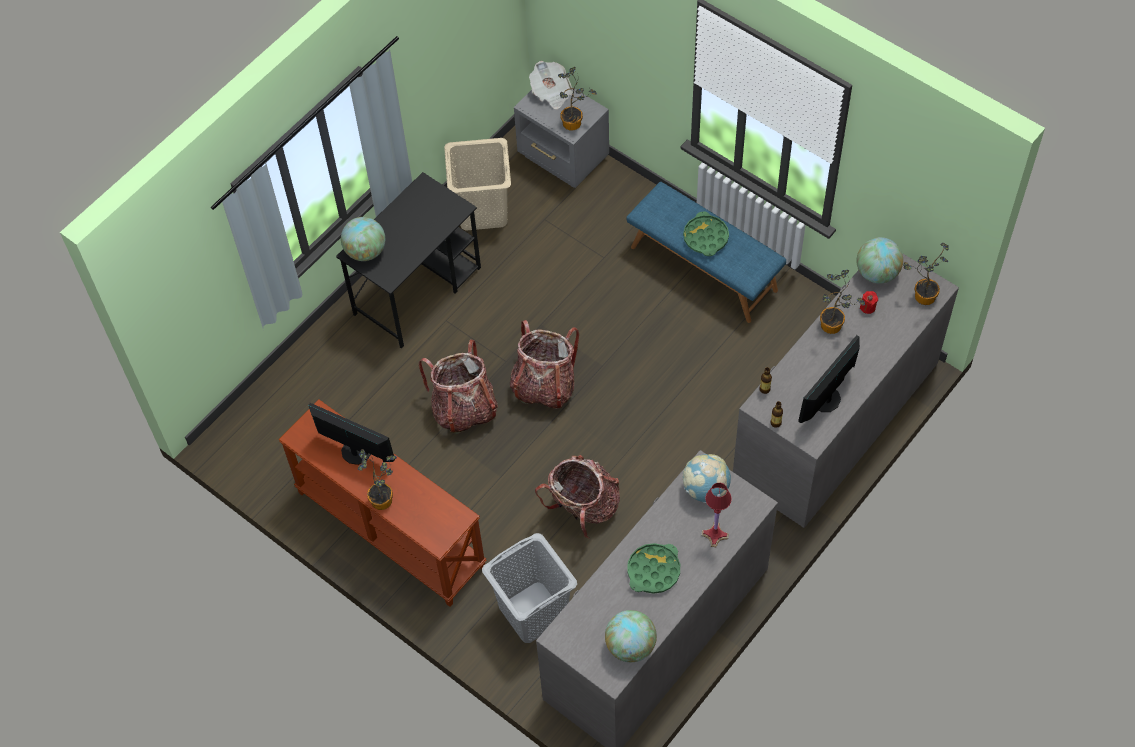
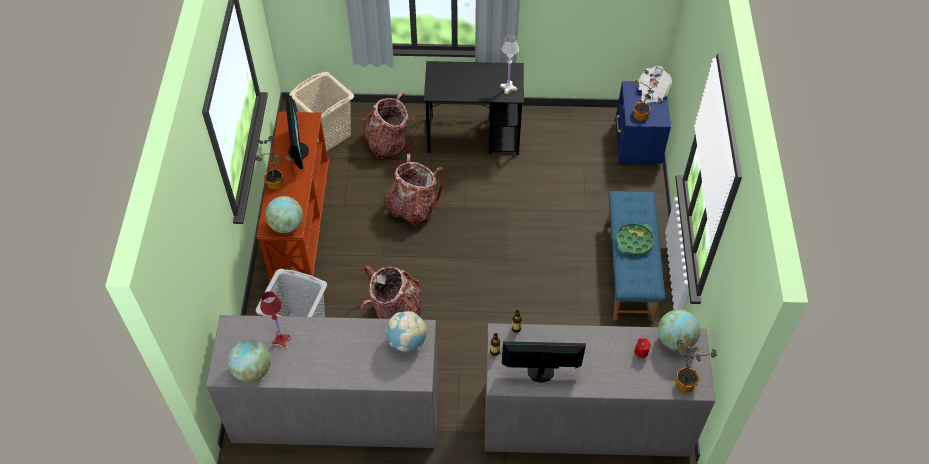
camera: 50 degrees right, 5 degrees down
globe [341,217,385,261] -> globe moved to [265,196,303,233]
beige laundry basket [444,138,511,231] -> beige laundry basket moved to [289,72,354,151]
backpack [510,320,579,409] -> backpack moved to [362,92,419,158]
grey nightstand [514,87,609,188] -> blue nightstand [615,81,671,164]
green tray [627,543,680,594] -> none
red table lamp [701,483,732,547] -> red table lamp moved to [260,291,292,350]
potted plant [820,270,865,334] -> none
none -> white table lamp [499,36,519,95]

